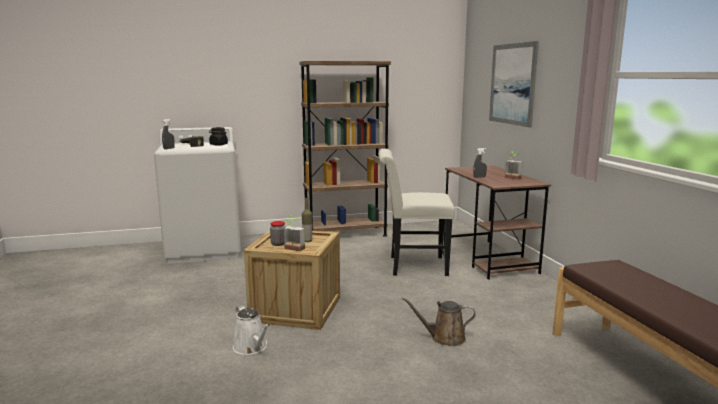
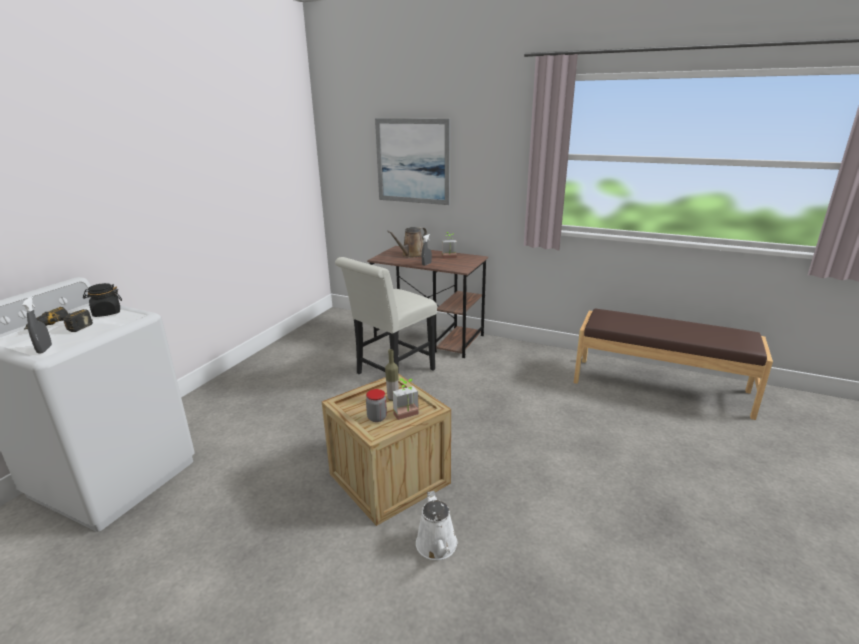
camera: 50 degrees left, 10 degrees up
white watering can [233,305,270,355] -> white watering can turned 75 degrees clockwise [416,491,457,560]
brown bookcase [299,61,391,237] -> none
brown watering can [402,297,476,346] -> brown watering can moved to [387,227,427,258]

